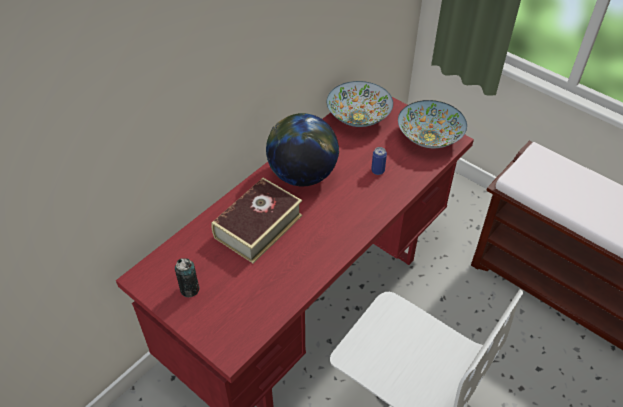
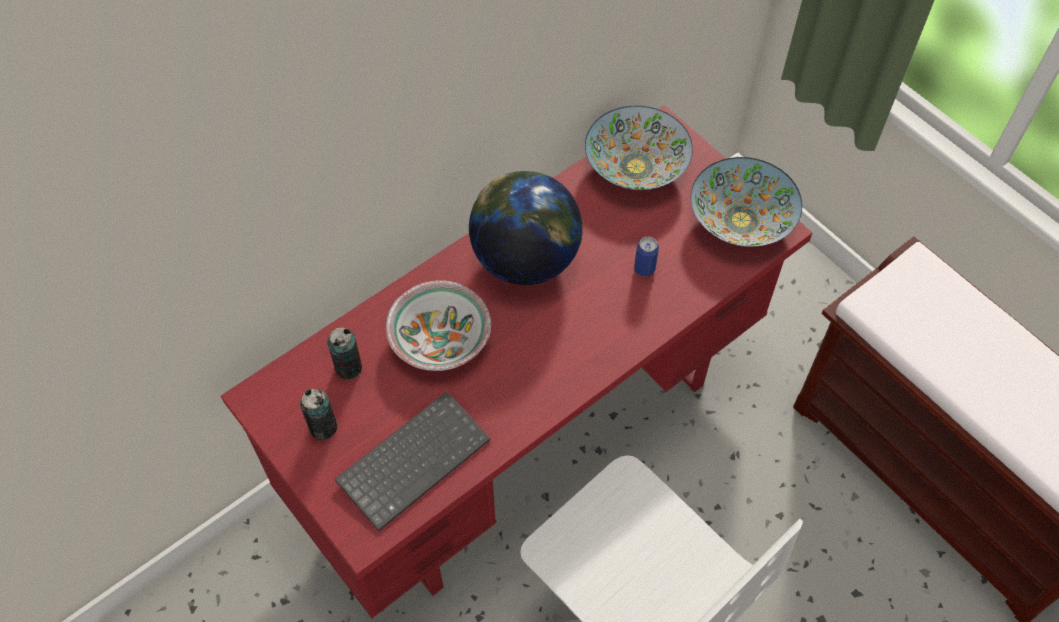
camera: 10 degrees right, 10 degrees up
book [211,178,302,263] -> bowl [386,280,491,371]
none -> can [328,327,362,380]
none -> keyboard [335,391,490,531]

